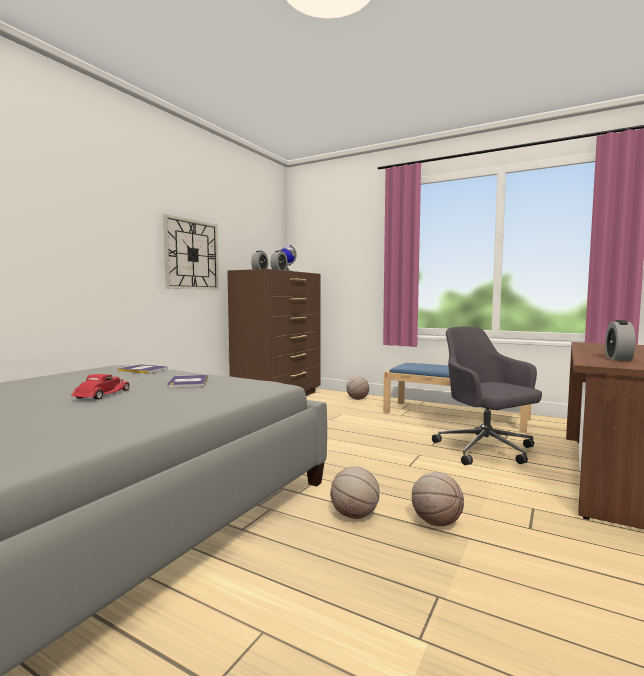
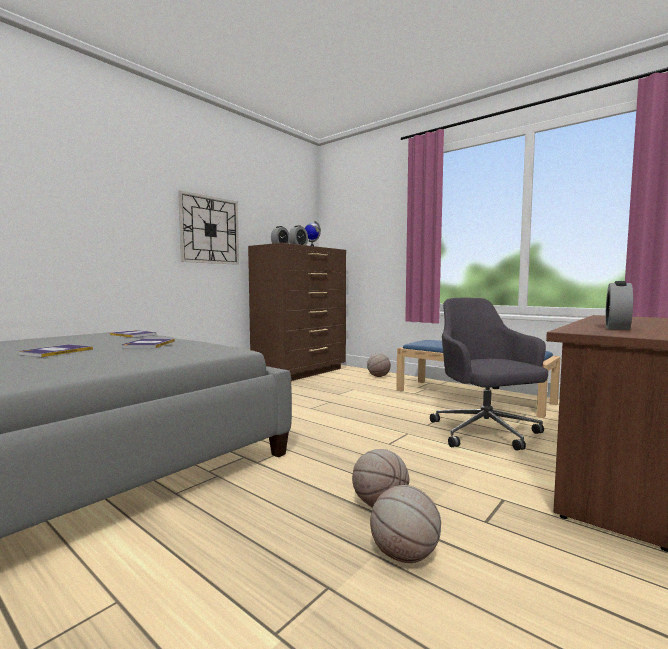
camera: 10 degrees right, 0 degrees up
red toy car [71,374,130,400] -> book [19,344,93,357]
basketball [330,466,380,519] -> basketball moved to [370,485,441,563]

